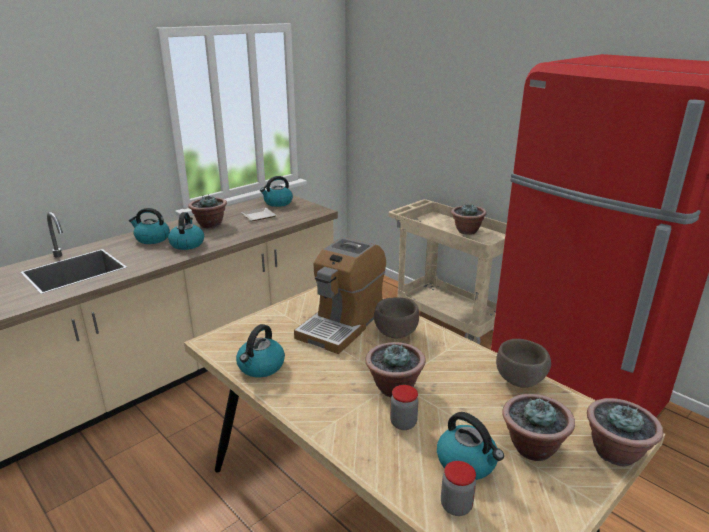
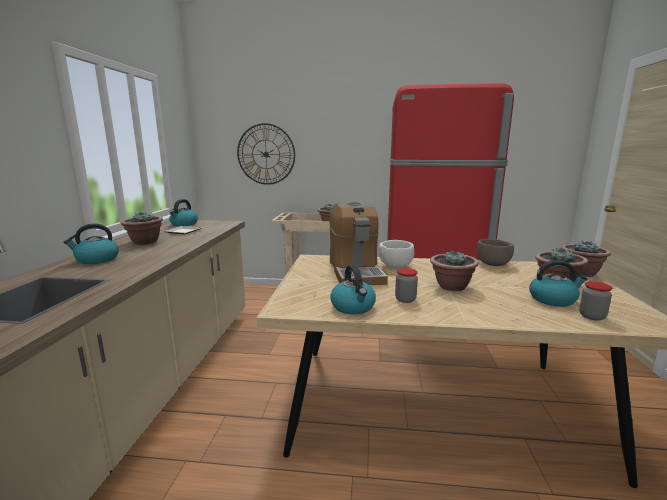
camera: 40 degrees left, 10 degrees down
kettle [168,212,204,250] -> none
brown bowl [374,297,419,338] -> white bowl [379,240,414,269]
jar [390,385,419,430] -> jar moved to [395,268,418,303]
none -> wall clock [237,123,295,185]

